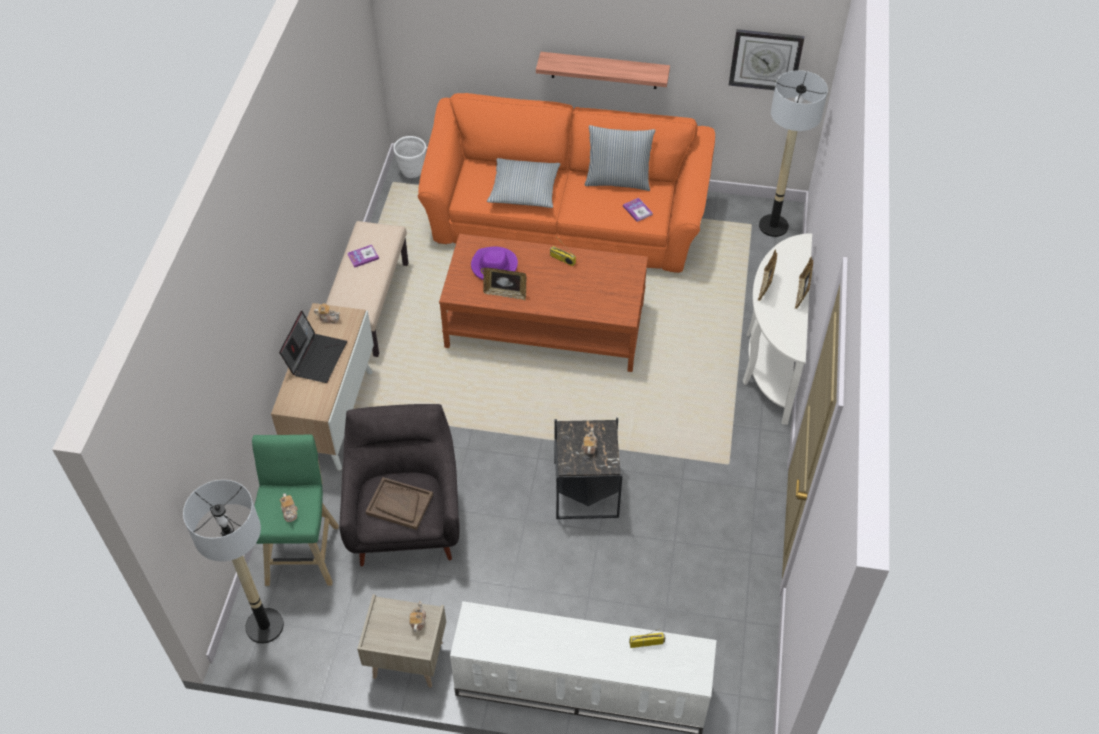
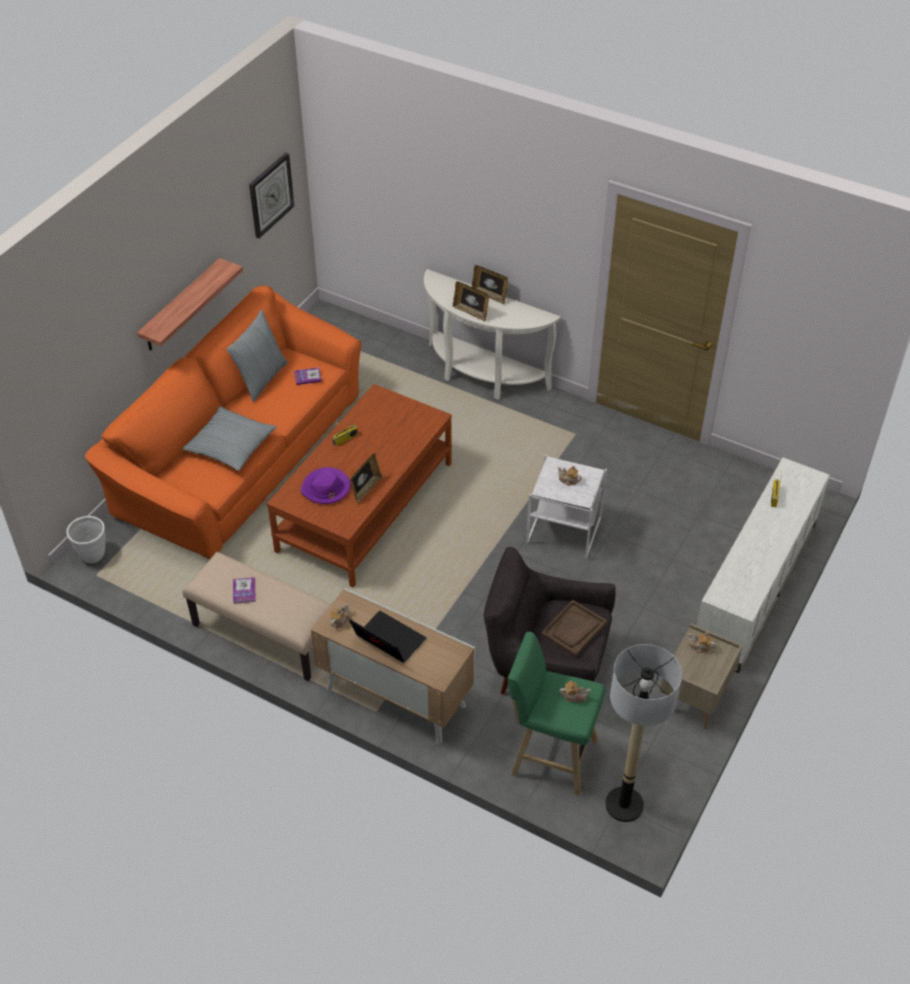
camera: 70 degrees left, 5 degrees down
black side table [554,418,622,519] -> white side table [526,455,607,558]
floor lamp [759,70,828,237] -> none

